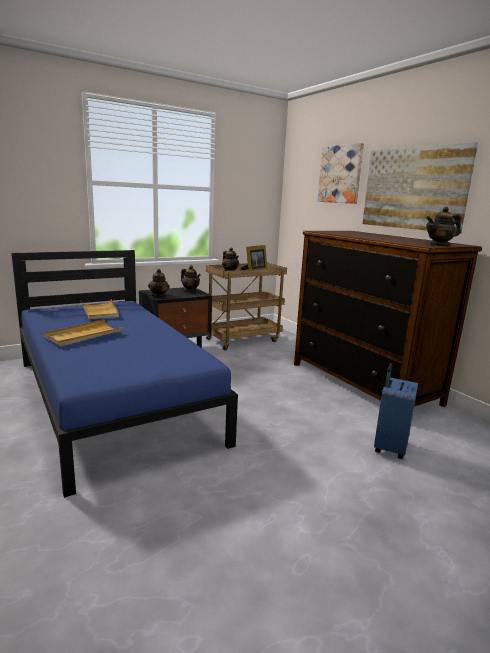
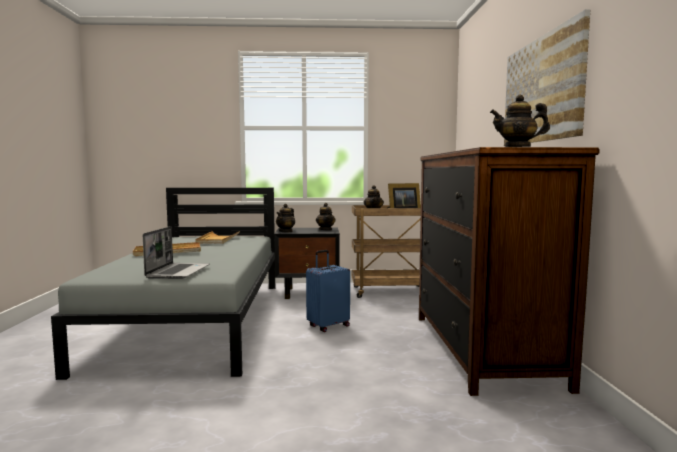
camera: 30 degrees right, 10 degrees down
blue bed [11,250,238,498] -> grey bed [51,188,275,380]
picture [318,143,364,204] -> none
blue suitcase [374,363,418,459] -> blue suitcase moved to [306,250,350,332]
none -> laptop [143,226,210,279]

